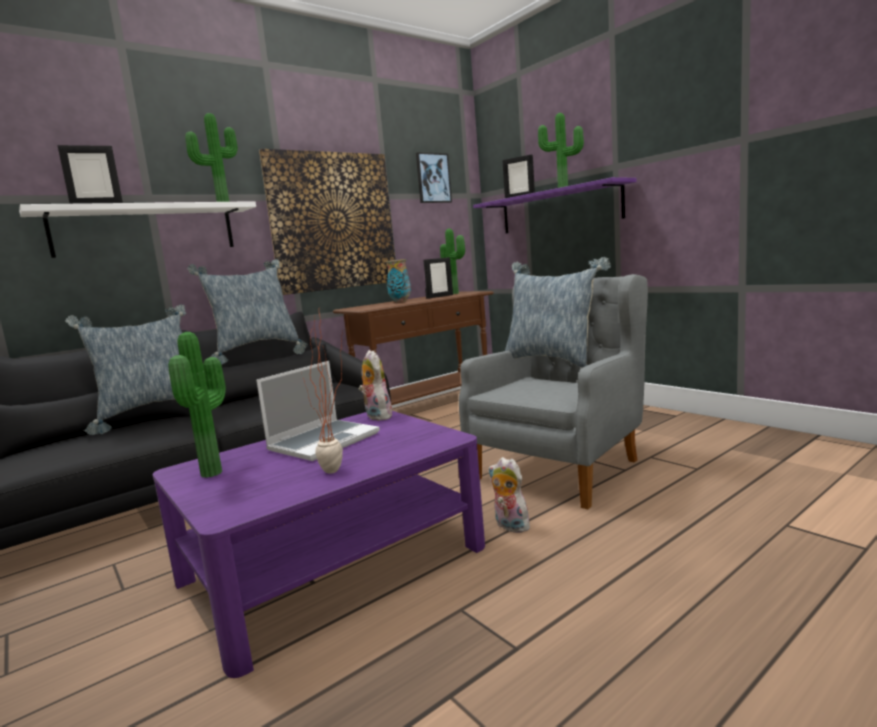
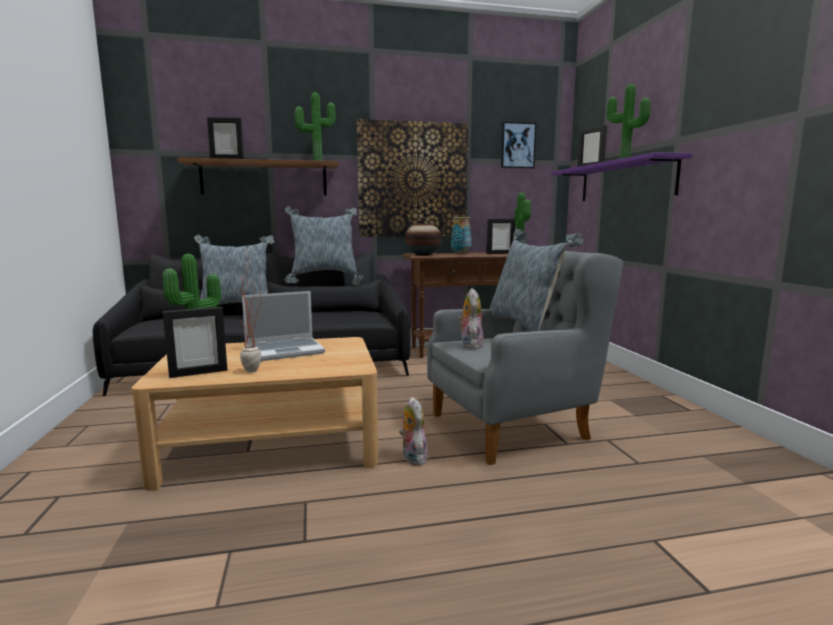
camera: 25 degrees right, 0 degrees up
white shelf [19,201,256,258] -> brown shelf [177,157,339,195]
purple coffee table [152,411,485,678] -> beige coffee table [132,337,378,491]
plush toy [358,350,393,421] -> plush toy moved to [458,288,484,349]
none -> picture frame [163,307,227,378]
none -> vase [405,223,442,256]

